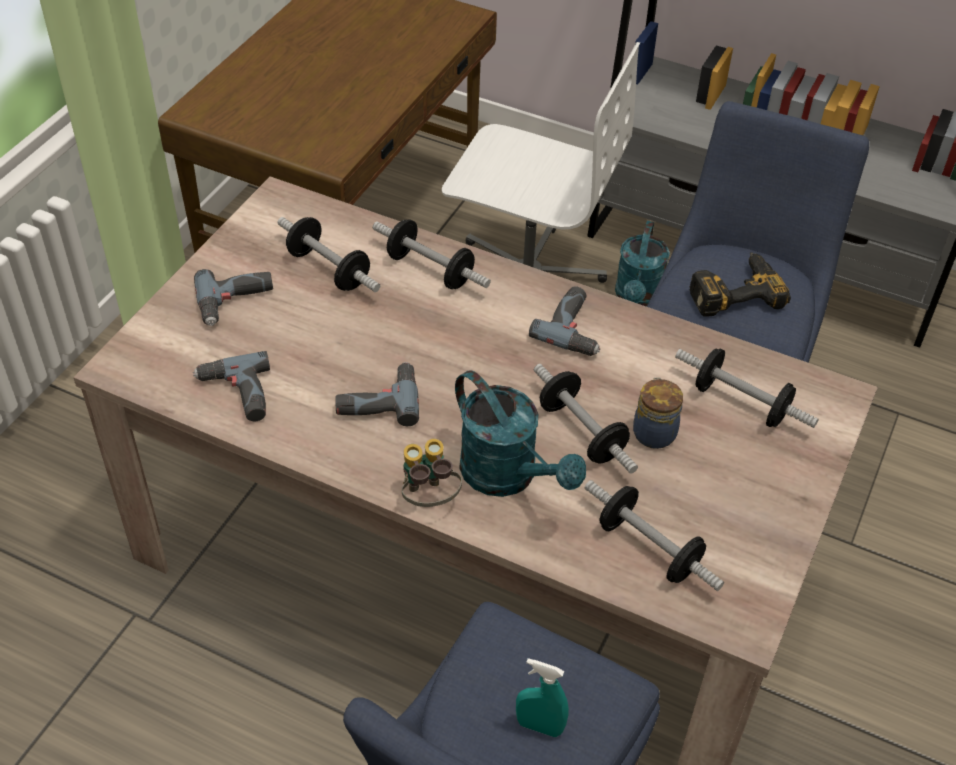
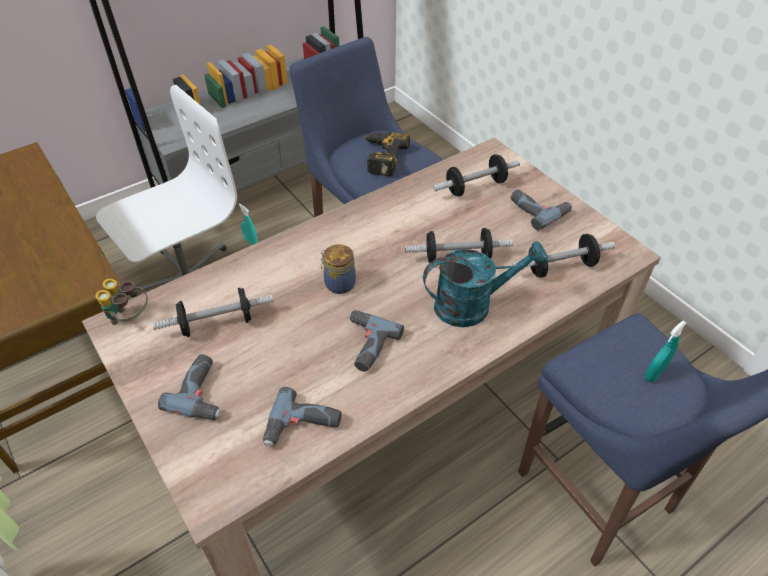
camera: 60 degrees left, 0 degrees up
dumbbell [373,219,491,289] -> none
binoculars [402,439,462,507] -> binoculars moved to [95,279,148,325]
power drill [529,286,600,356] -> power drill moved to [511,190,572,230]
turquoise watering can [615,221,670,307] -> turquoise spray bottle [238,203,258,245]
jar [633,377,683,449] -> jar moved to [321,244,356,294]

